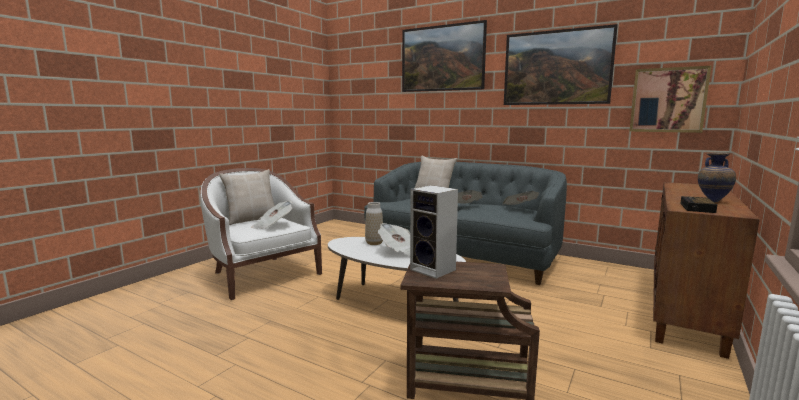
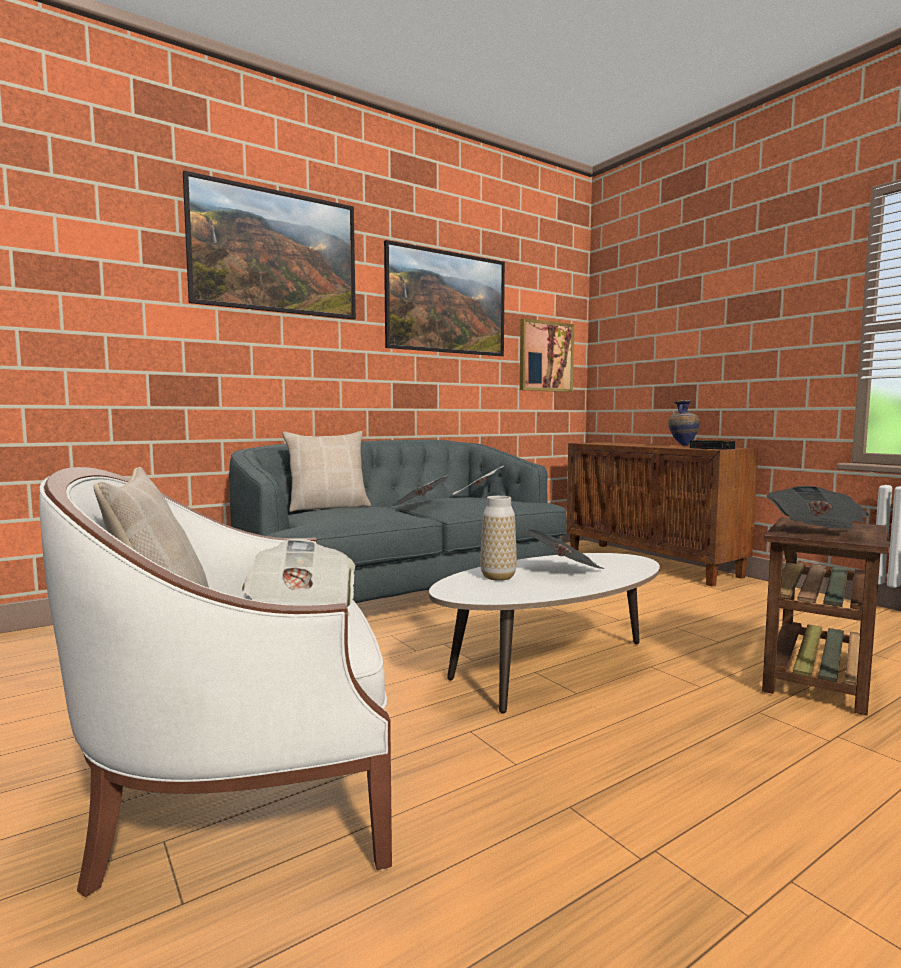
camera: 65 degrees left, 5 degrees down
speaker [410,185,458,279] -> newspaper [767,486,869,529]

